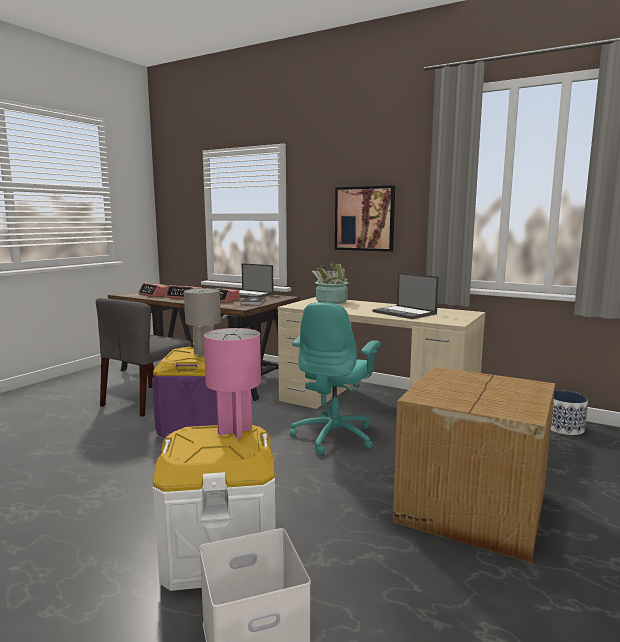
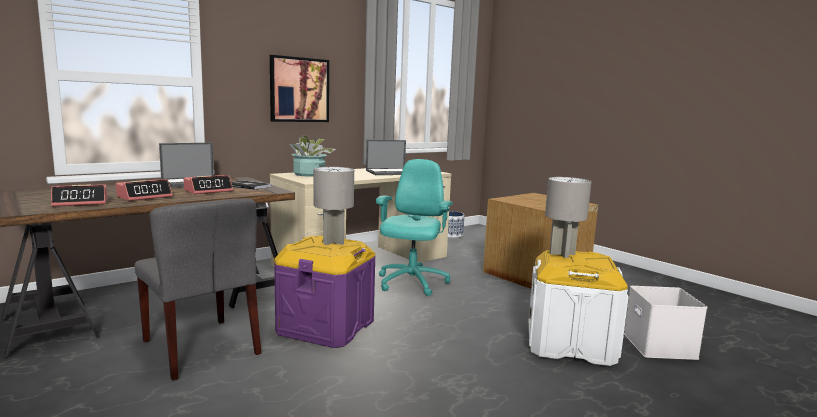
camera: 70 degrees left, 0 degrees up
pink table lamp [204,328,261,439] -> grey table lamp [545,177,591,258]
turquoise office chair [290,302,381,455] -> turquoise office chair turned 120 degrees counterclockwise [376,159,453,296]

